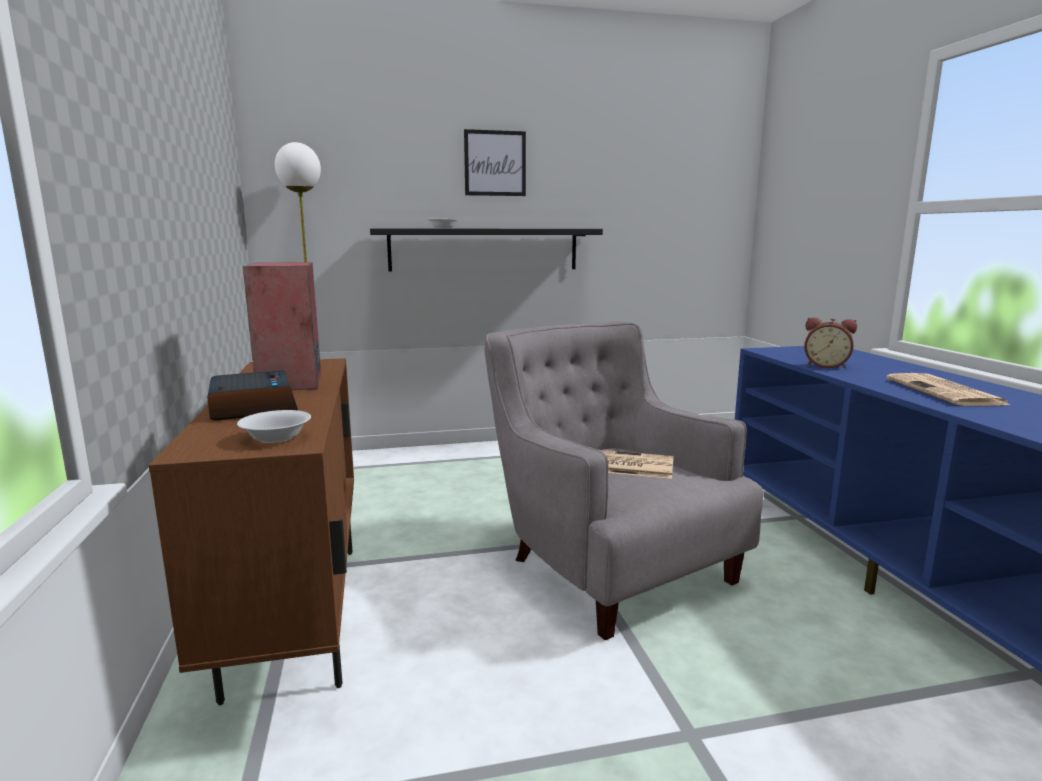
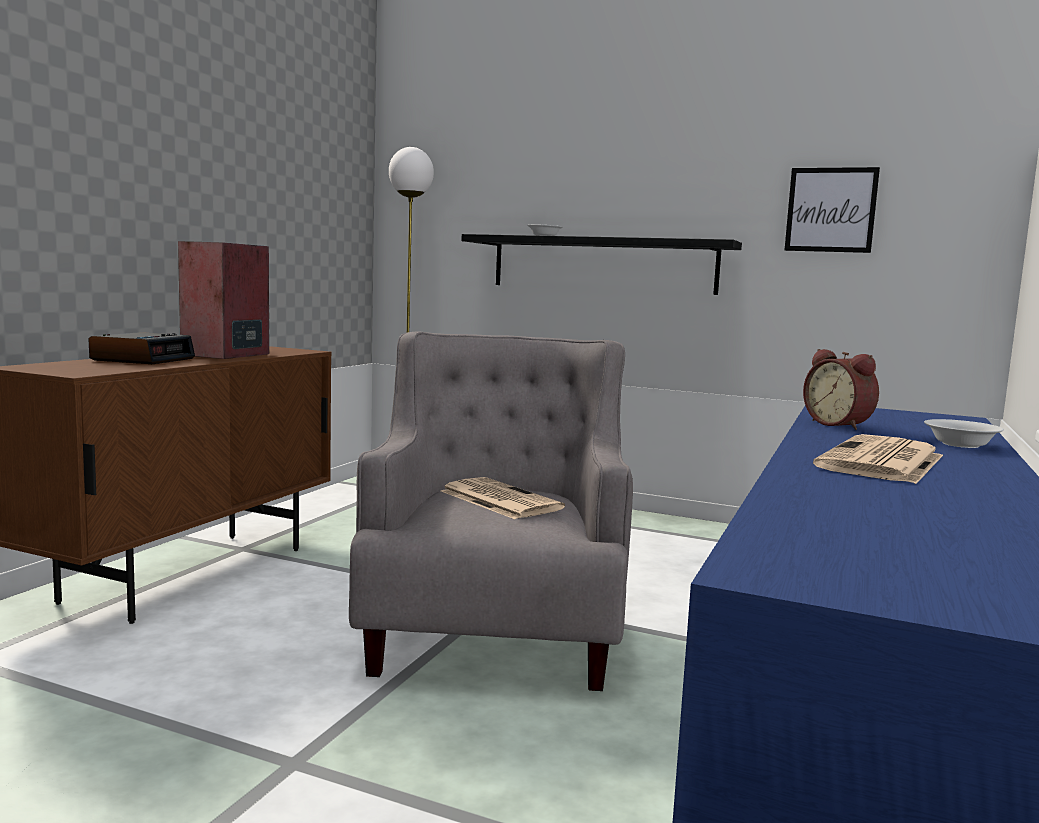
camera: 35 degrees right, 5 degrees down
white bowl [237,410,311,443] -> white bowl moved to [924,419,1004,448]
picture [464,129,526,196] -> picture moved to [785,167,880,253]

